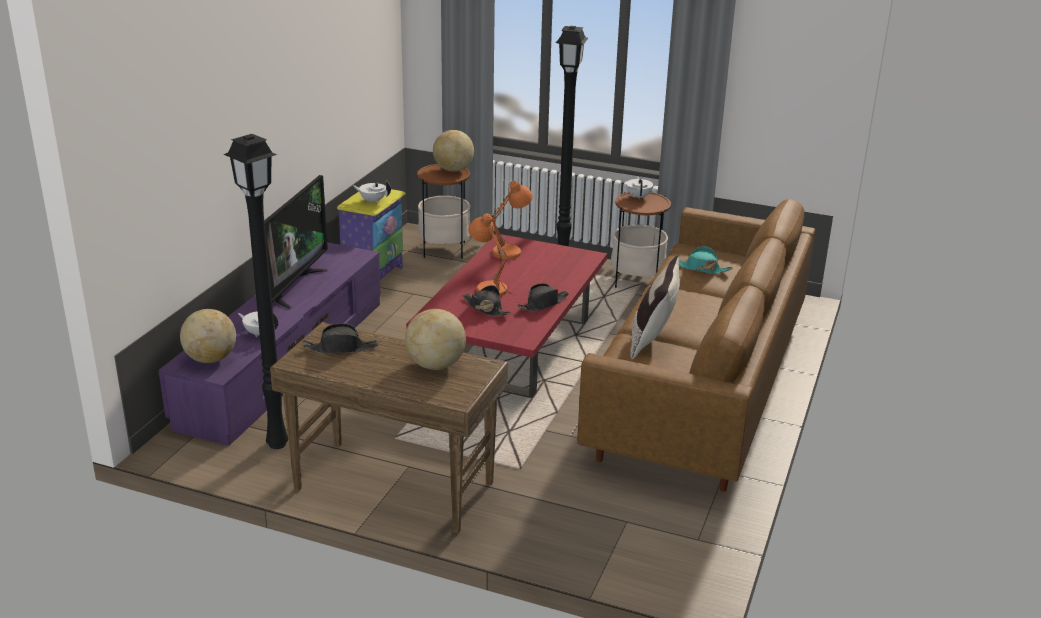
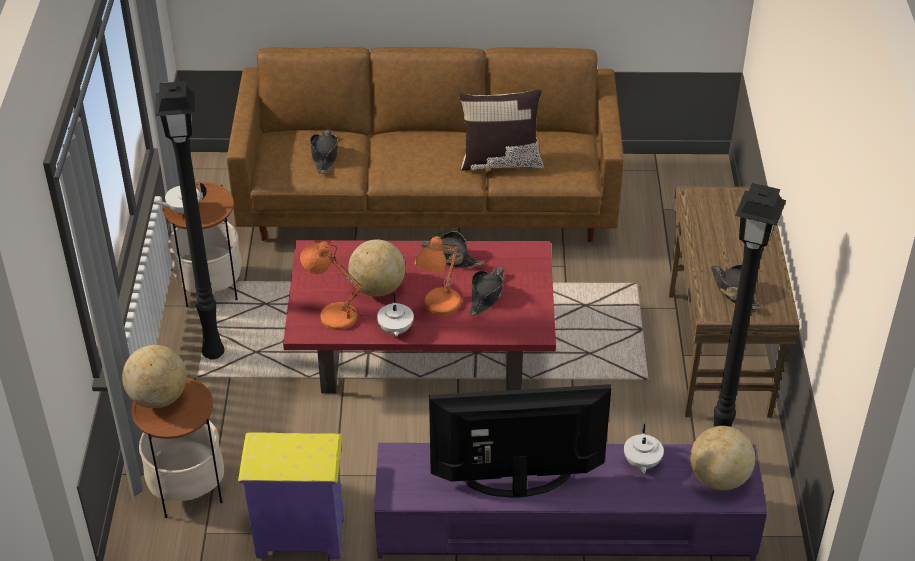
camera: 110 degrees left, 15 degrees up
white teapot [353,181,391,204] -> white teapot moved to [377,293,414,337]
globe [405,309,466,370] -> globe moved to [348,239,405,297]
turquoise hat [679,246,733,274] -> black hat [310,130,339,174]

